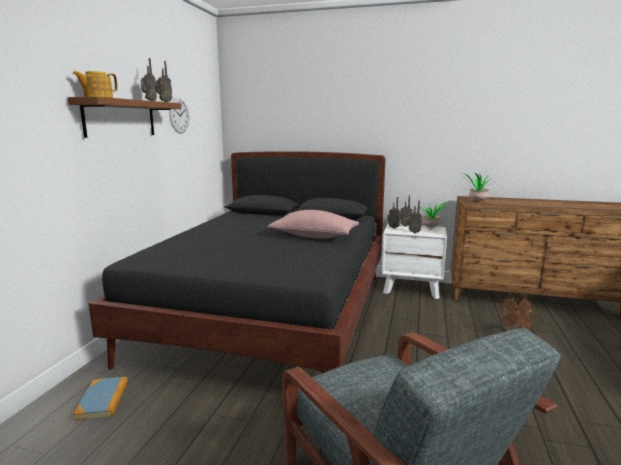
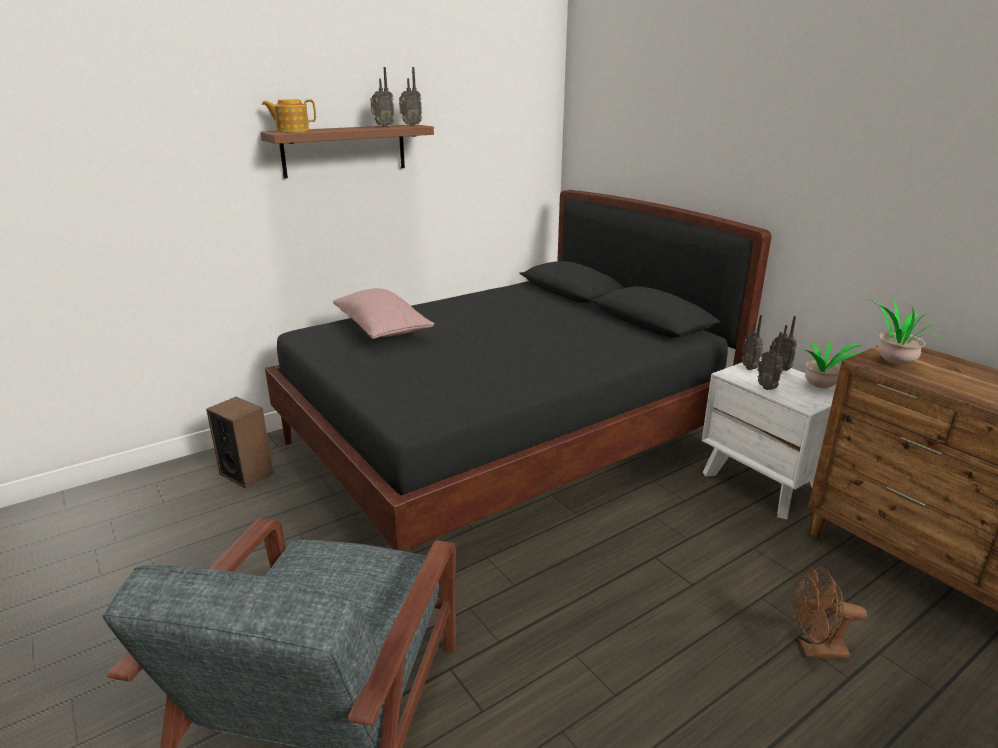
camera: 40 degrees right, 10 degrees up
book [73,377,128,421] -> speaker [206,397,273,488]
wall clock [169,98,189,134] -> none
pink pillow [268,210,359,238] -> pink pillow moved to [333,288,434,339]

